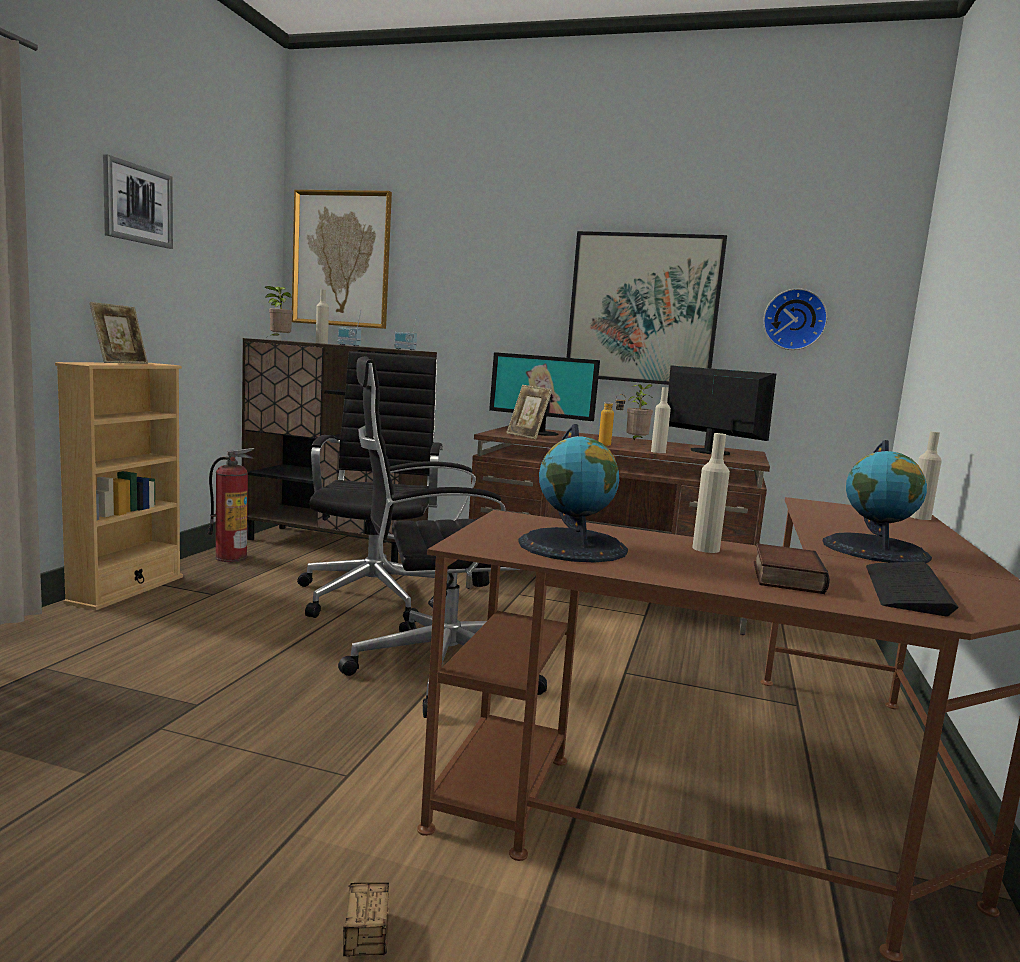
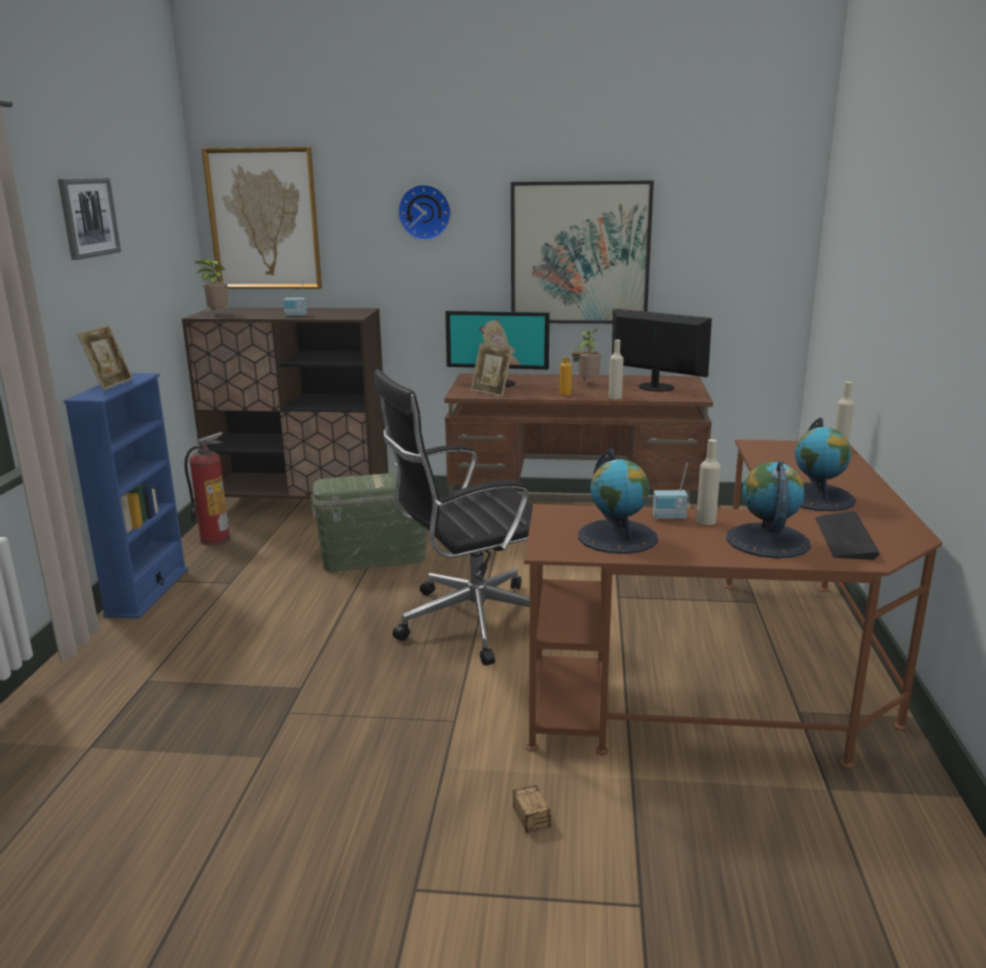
camera: 10 degrees left, 10 degrees up
beige bookcase [55,362,183,610] -> blue bookcase [64,373,188,619]
black office chair [297,351,443,622] -> green storage box [310,473,426,572]
beige bottle [316,289,329,344] -> none
radio [394,314,418,350] -> radio moved to [653,463,688,519]
book [754,543,830,594] -> globe [727,461,811,558]
wall clock [763,288,828,350] -> wall clock moved to [398,184,451,241]

